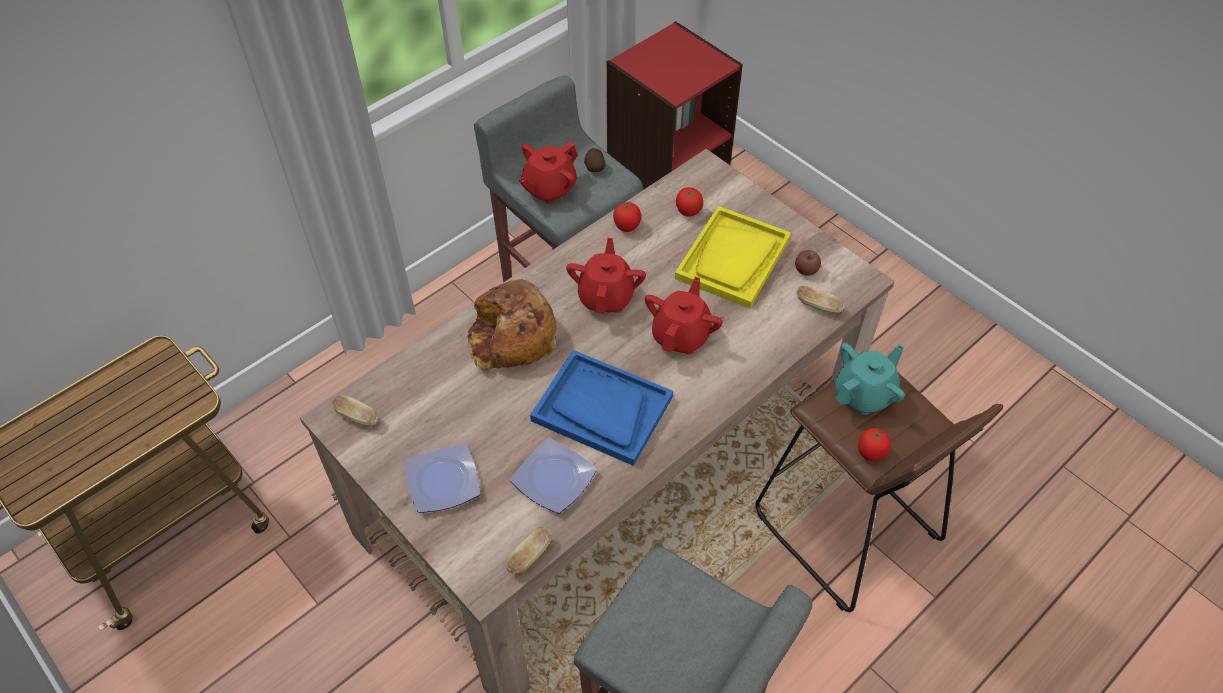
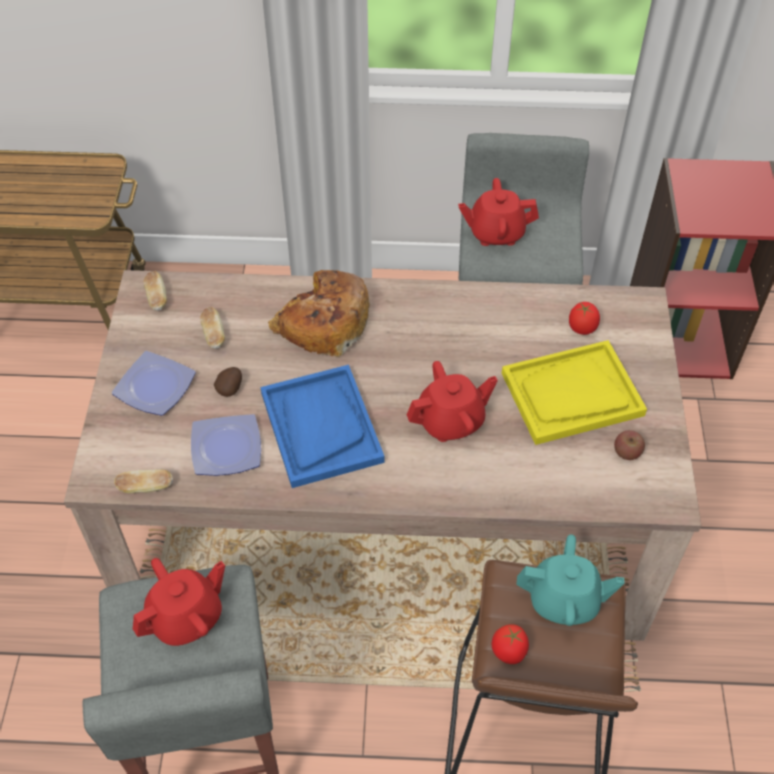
camera: 45 degrees right, 0 degrees up
red teapot [566,238,646,314] -> red teapot moved to [133,558,225,646]
potato [584,148,606,172] -> potato moved to [214,367,242,397]
tomato [613,202,641,232] -> none
bread [796,286,844,314] -> bread moved to [200,307,225,349]

